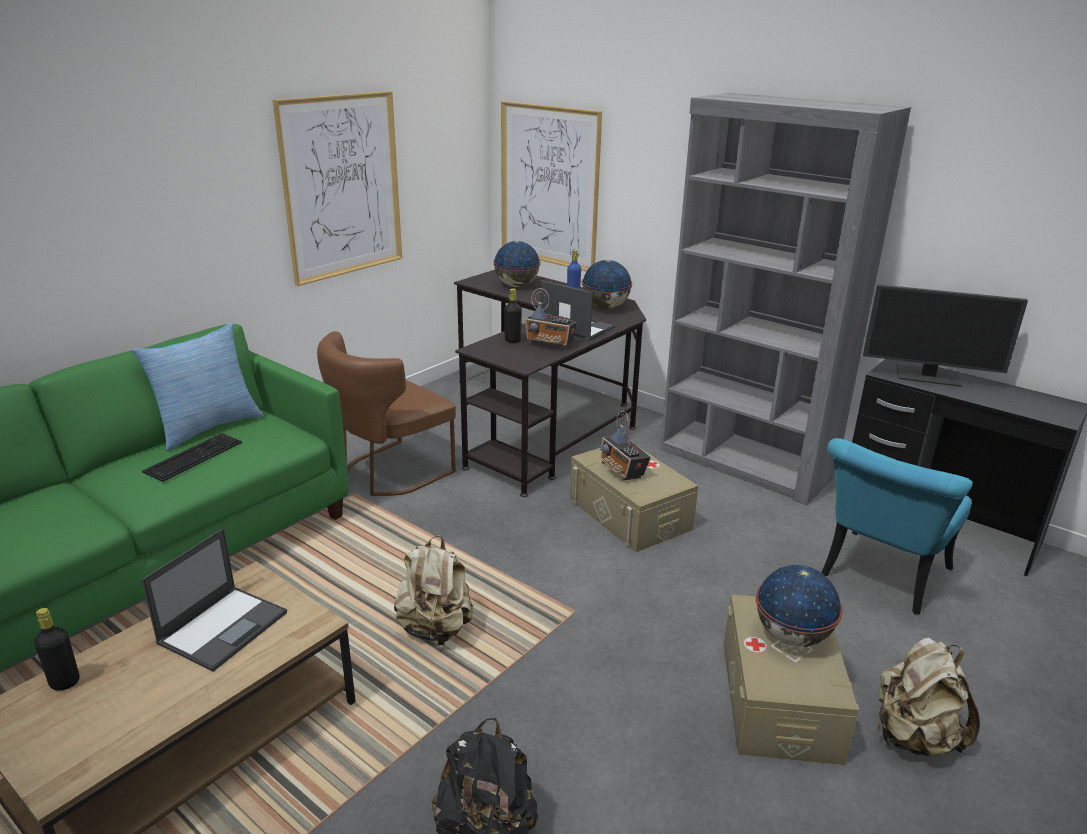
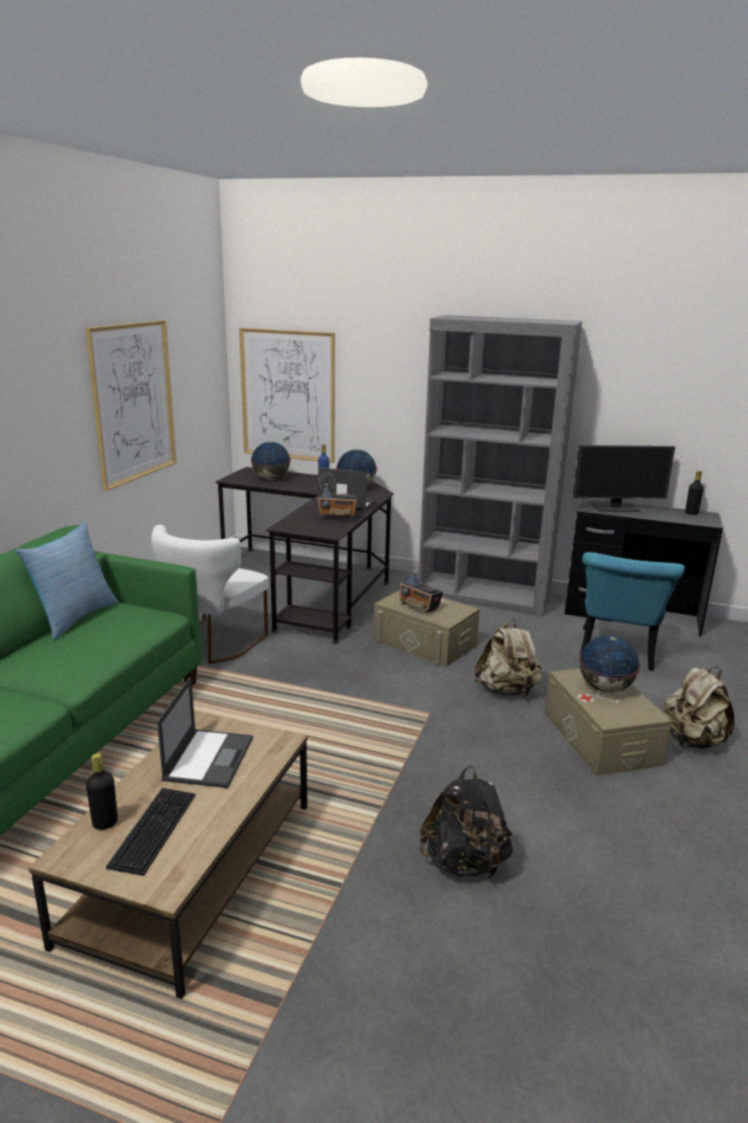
camera: 20 degrees left, 5 degrees down
keyboard [142,433,242,482] -> keyboard moved to [106,788,196,876]
brown chair [317,332,456,496] -> white chair [151,525,269,664]
beige backpack [394,535,473,646] -> beige backpack moved to [475,619,541,697]
black bottle [504,288,522,343] -> black bottle moved to [685,471,704,515]

